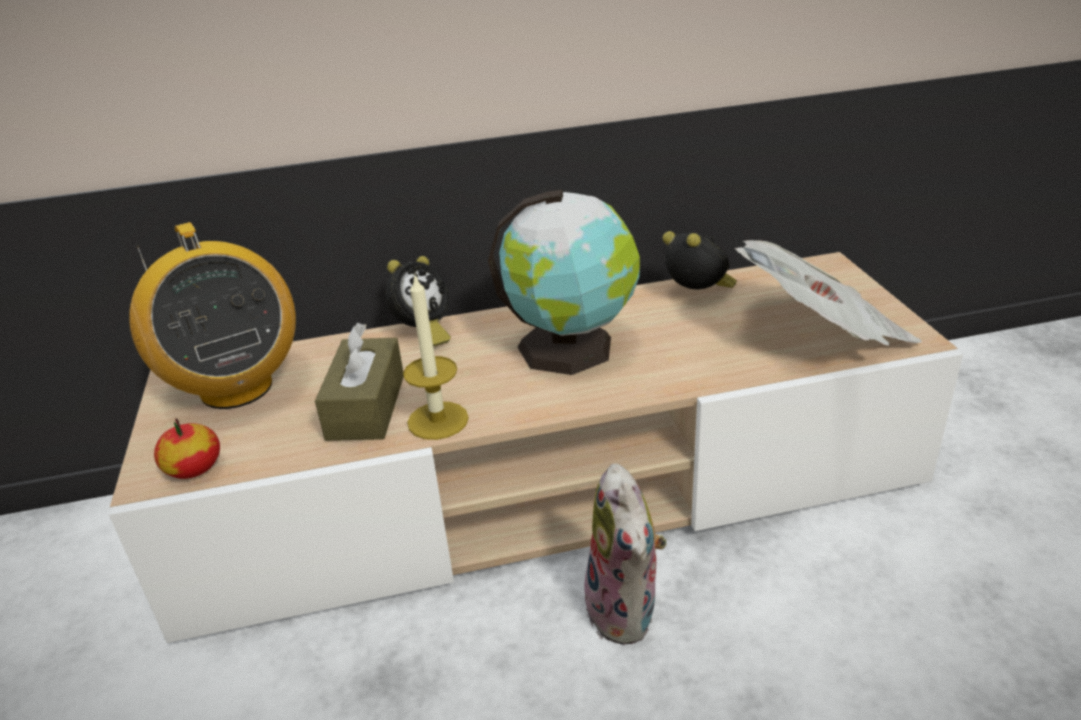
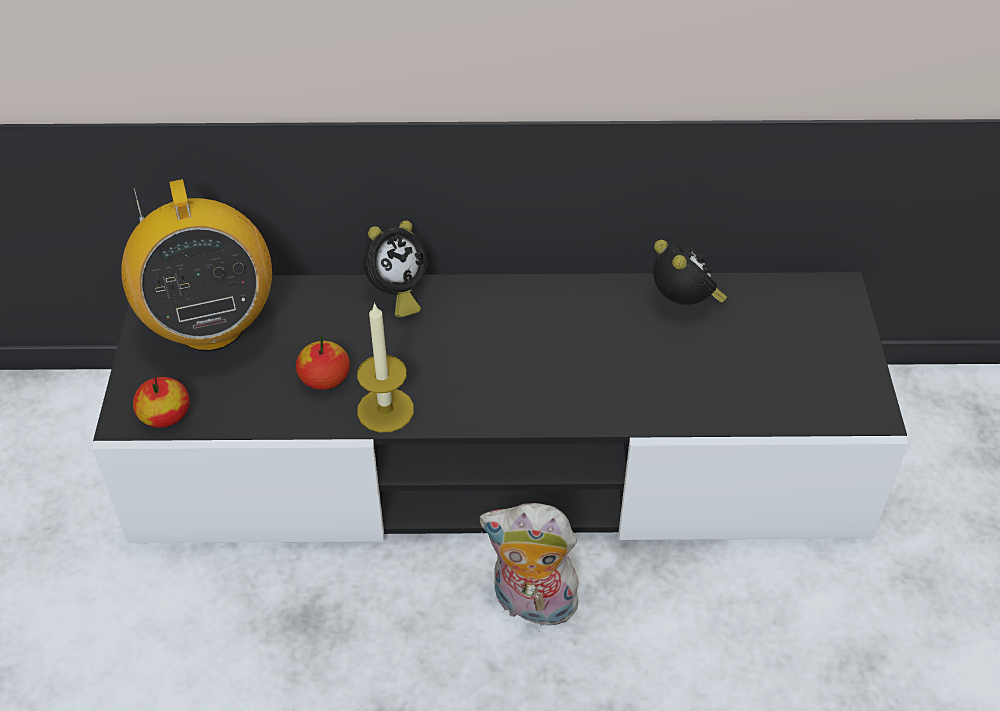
camera: 10 degrees right, 15 degrees up
beige tv stand [109,252,963,643] -> black tv stand [92,272,909,543]
brown tissue box [315,323,404,441] -> apple [296,334,350,390]
globe [488,190,640,375] -> none
plush toy [580,463,667,645] -> plush toy turned 105 degrees clockwise [480,503,583,626]
newspaper [735,240,922,346] -> none

